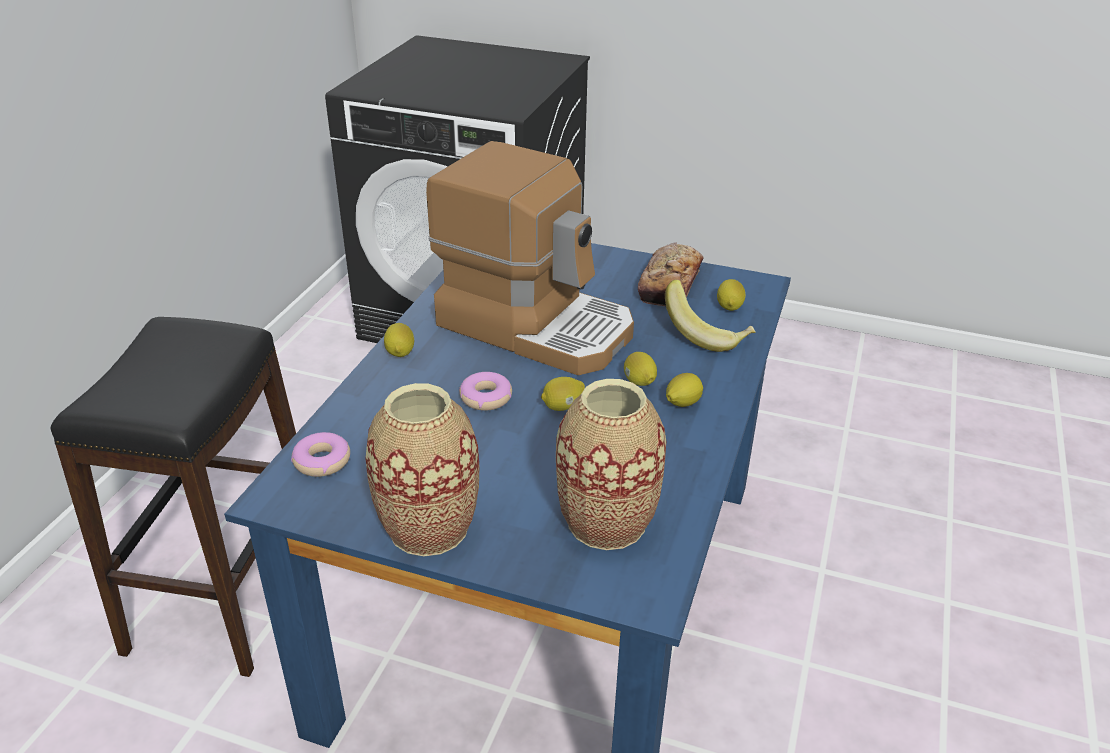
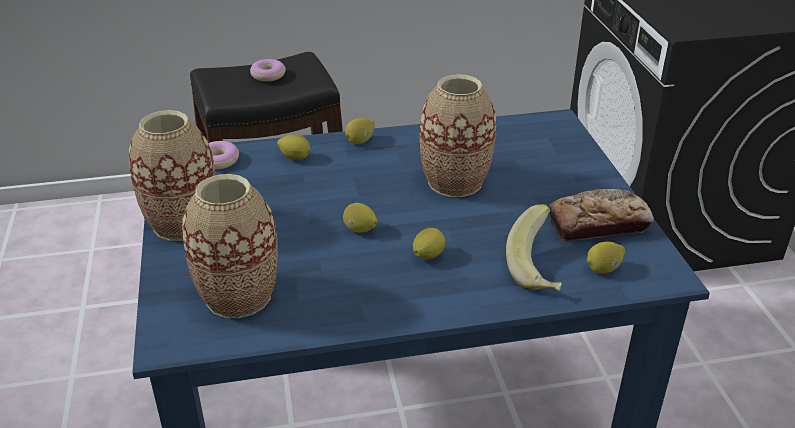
camera: 60 degrees right, 0 degrees up
coffee machine [426,141,634,375] -> vase [420,74,496,197]
donut [459,372,512,410] -> donut moved to [250,59,286,82]
lemon [666,373,703,407] -> lemon moved to [277,134,310,160]

